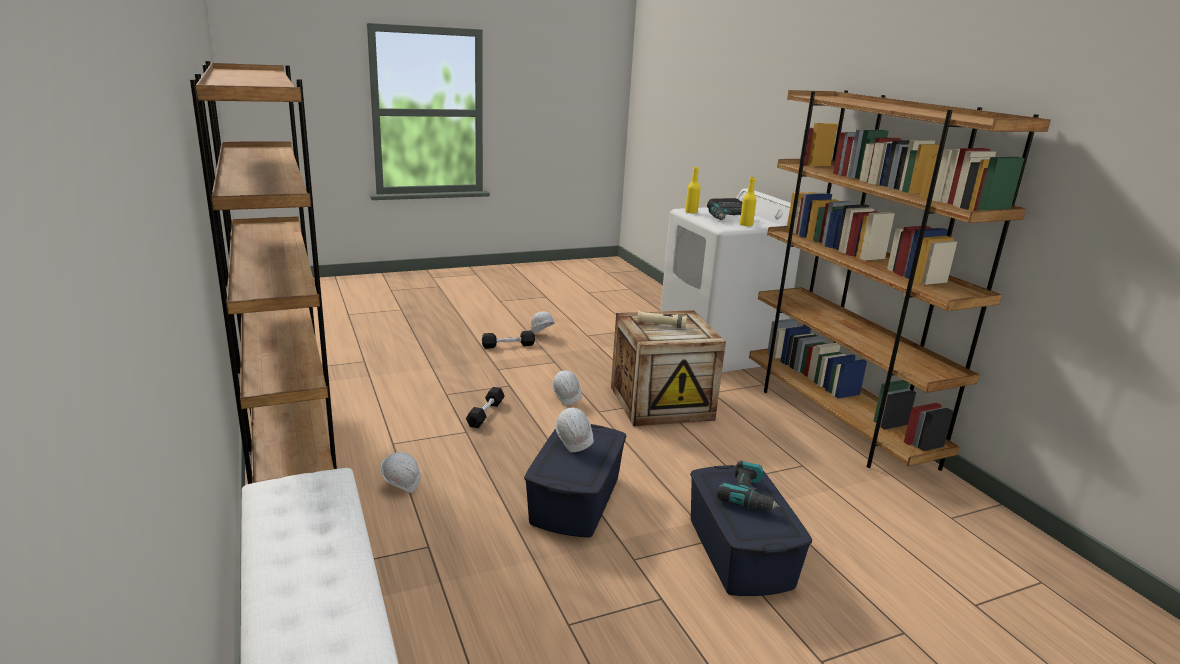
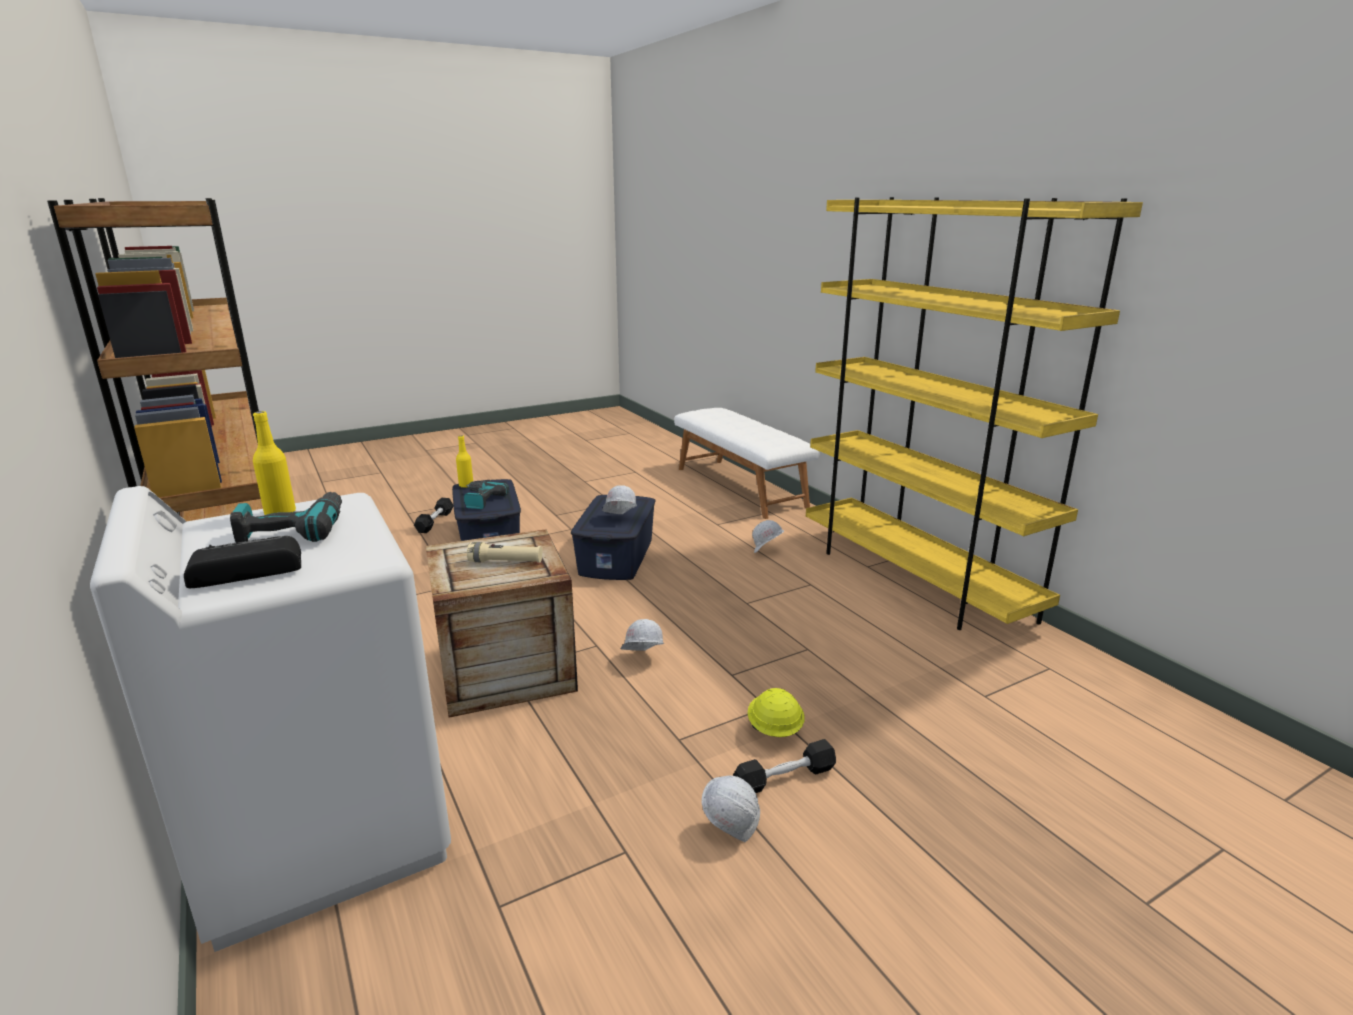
camera: 175 degrees right, 0 degrees up
brown bookcase [190,61,337,484] -> yellow bookcase [806,197,1143,630]
black dumbbell [466,387,505,428] -> black dumbbell moved to [414,498,453,533]
yellow bottle [685,167,700,214] -> yellow bottle moved to [456,435,473,488]
none -> yellow hard hat [747,688,804,737]

